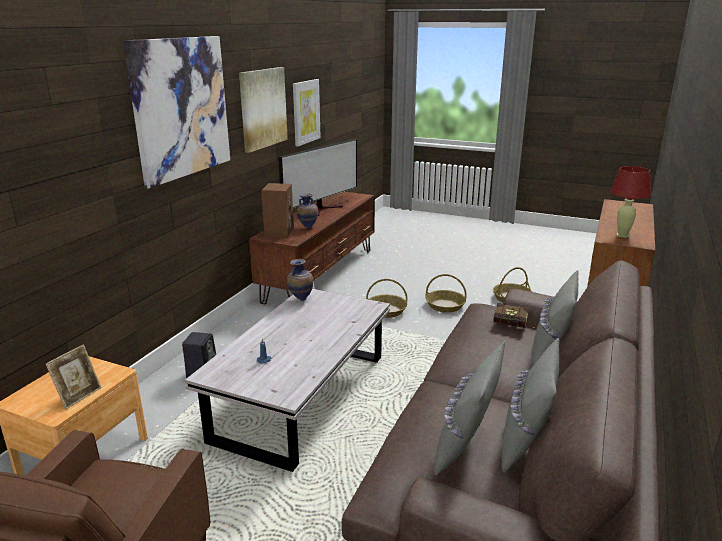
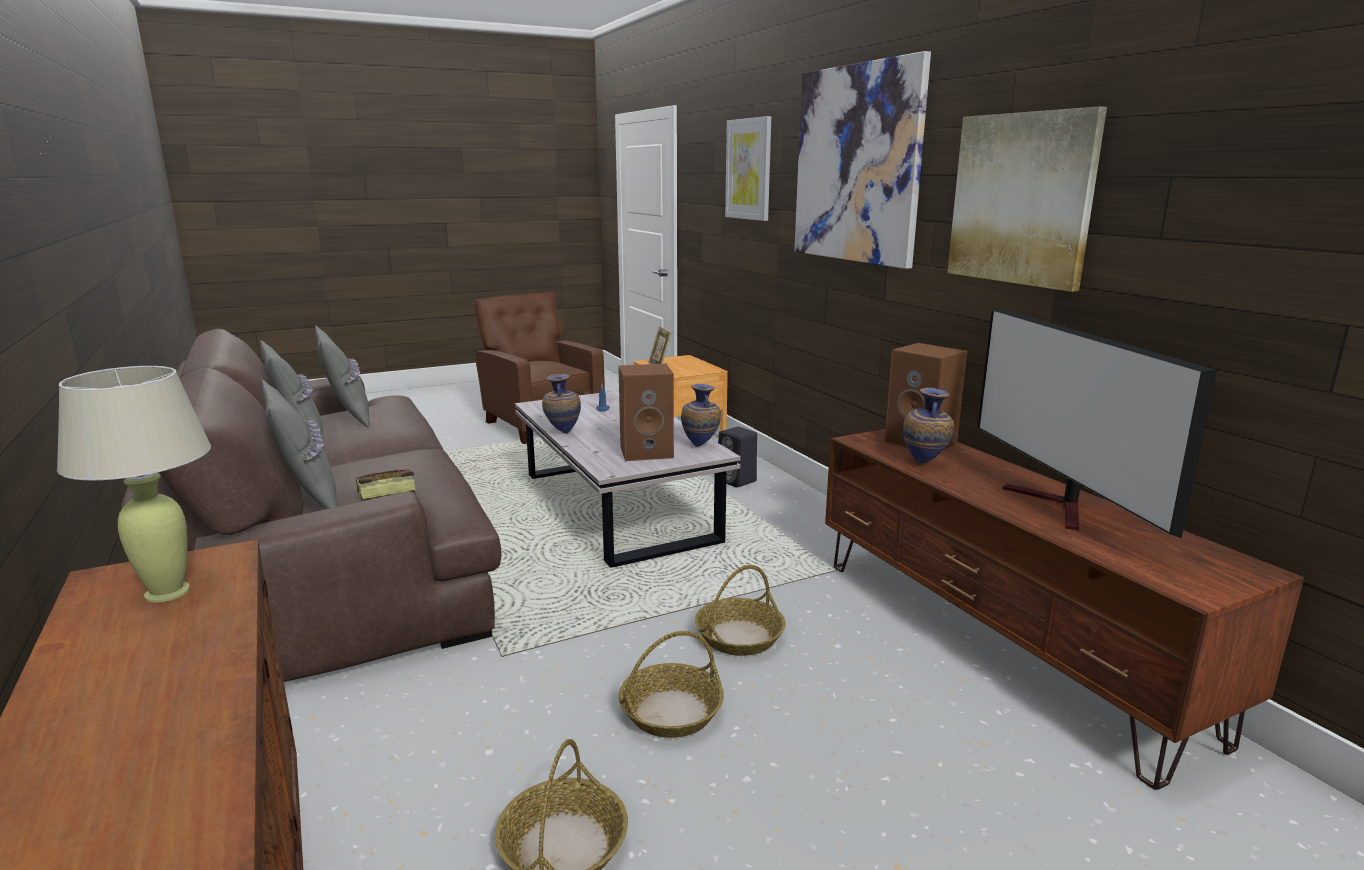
camera: 130 degrees right, 5 degrees down
picture [293,79,321,146] -> picture moved to [725,116,771,221]
red table lamp [610,166,651,238] -> beige table lamp [56,366,211,603]
none -> vase [542,374,581,434]
none -> brown speaker [618,364,674,461]

